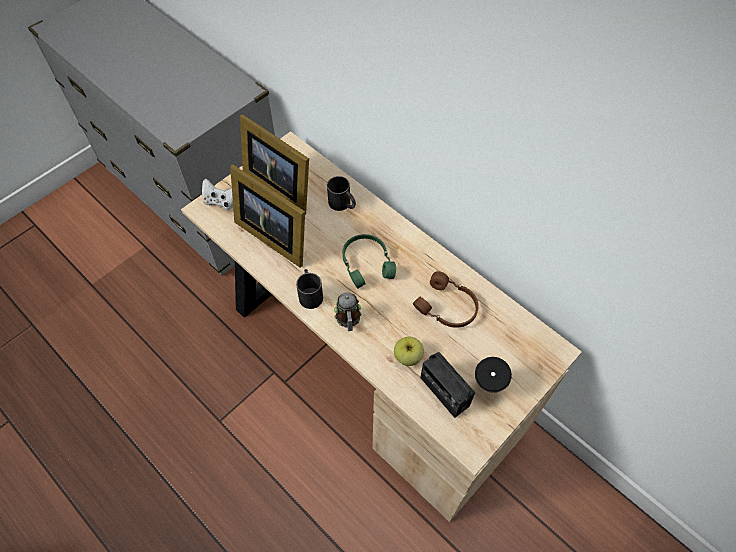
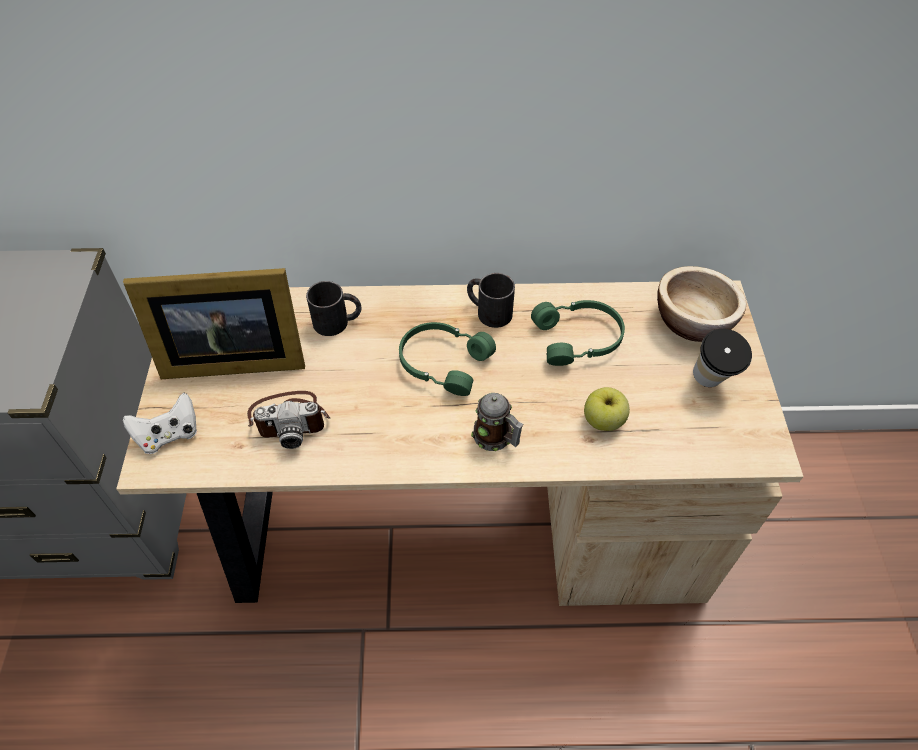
camera: 45 degrees left, 5 degrees down
picture frame [230,165,305,268] -> camera [247,391,331,449]
black mug [296,269,323,309] -> black mug moved to [467,273,515,328]
brown headphones [413,271,479,328] -> green headphones [531,300,625,366]
radio [420,351,475,418] -> none
none -> bowl [657,266,746,342]

